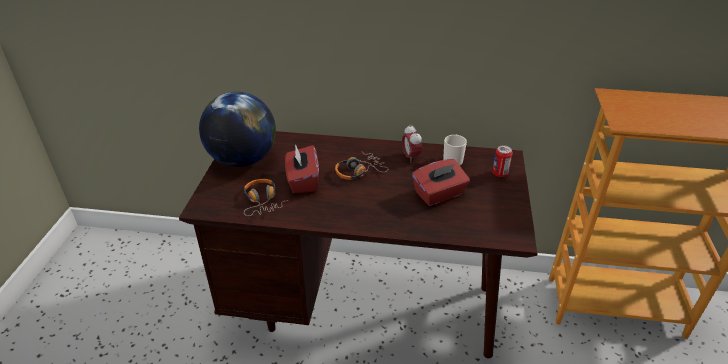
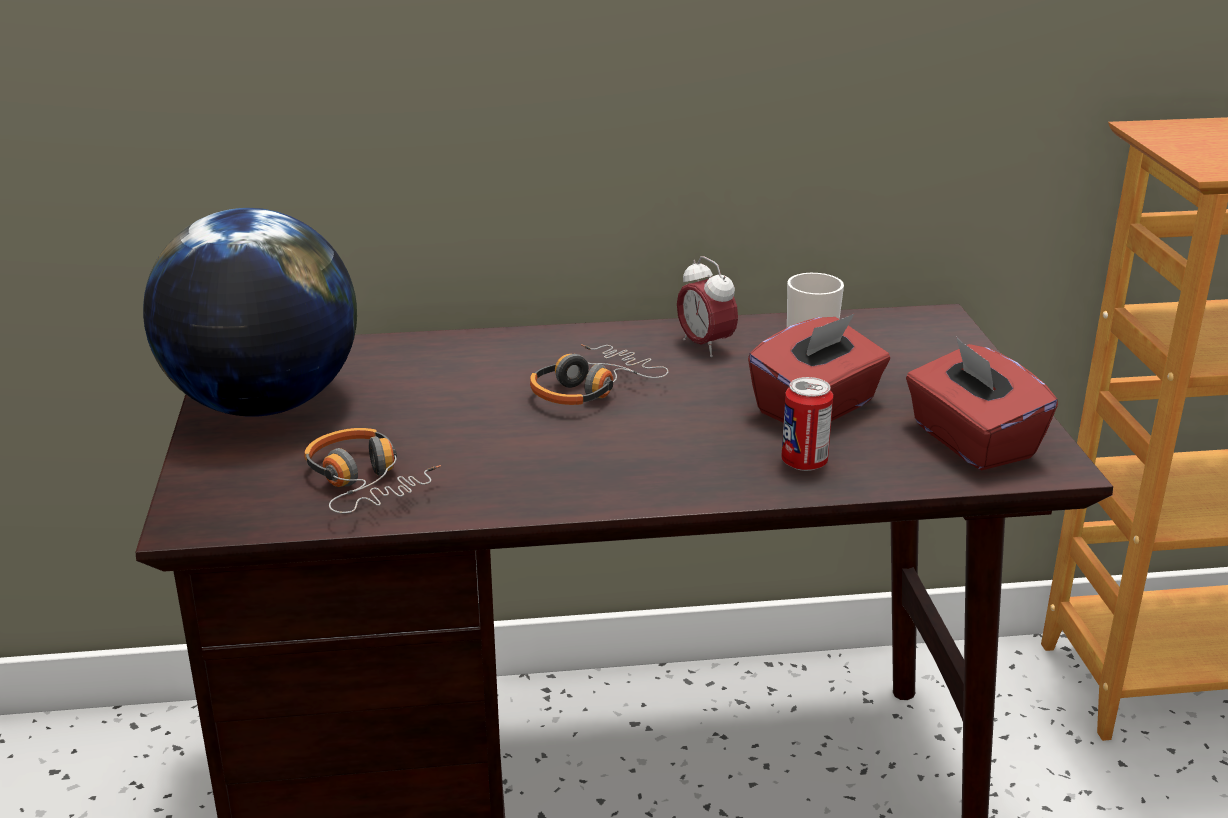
camera: 15 degrees left, 10 degrees down
red tissue box [285,144,319,193] -> red tissue box moved to [906,337,1058,470]
can [492,145,513,177] -> can moved to [781,377,833,471]

